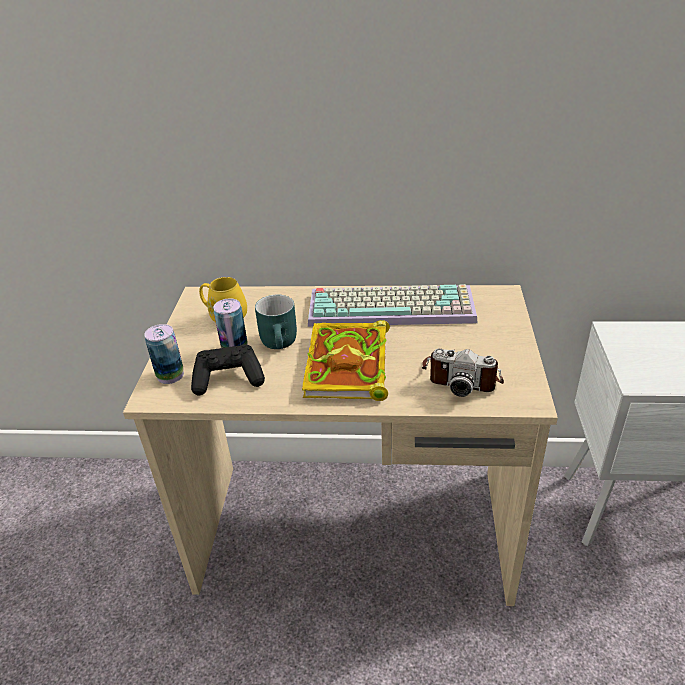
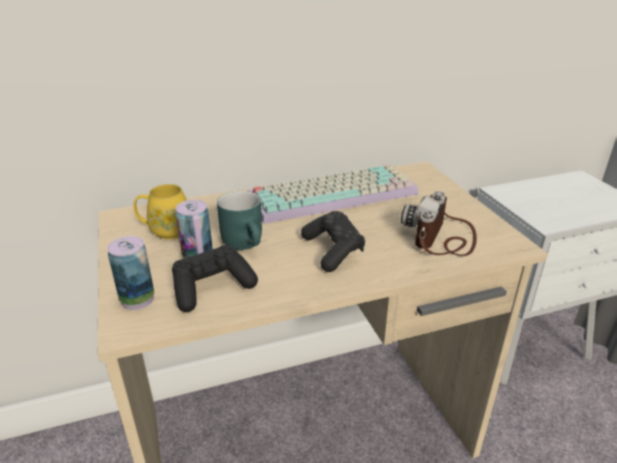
camera: 25 degrees left, 5 degrees down
book [302,320,390,401] -> black game controller [301,211,365,272]
camera [422,348,504,397] -> camera turned 120 degrees clockwise [401,191,477,256]

